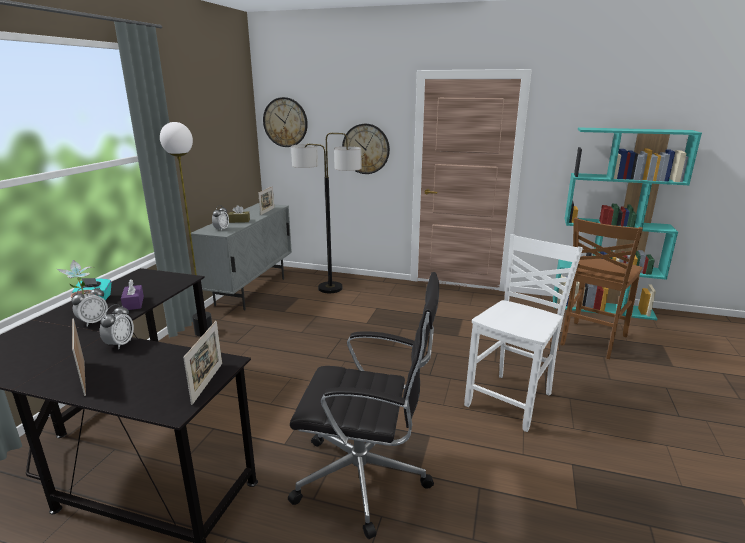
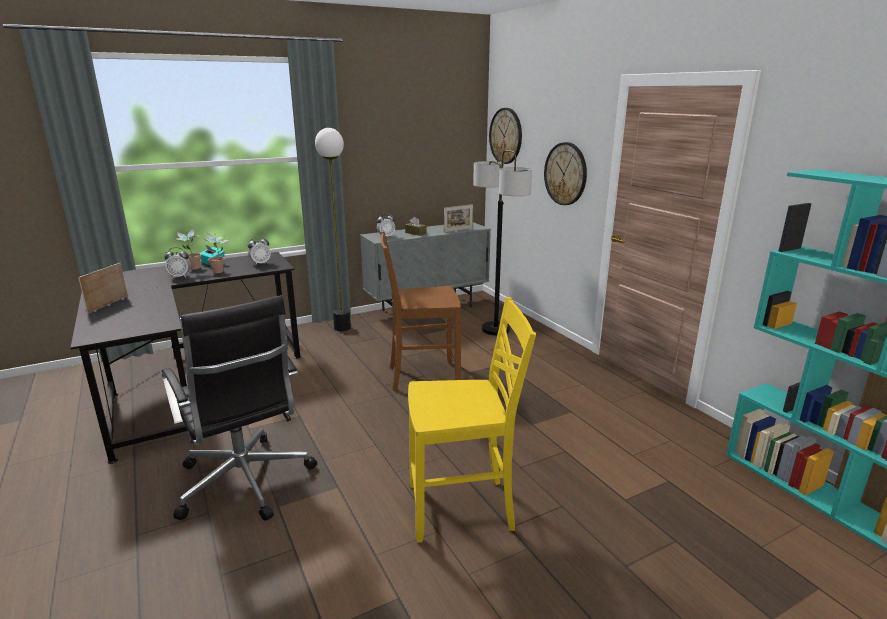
camera: 45 degrees right, 0 degrees up
alarm clock [100,304,134,349] -> alarm clock moved to [248,236,271,265]
purple tissue box [121,279,144,310] -> potted plant [203,232,229,274]
picture frame [183,321,222,405] -> none
white chair [464,234,583,432] -> yellow chair [408,297,536,543]
brown chair [560,218,643,359] -> brown chair moved to [380,232,461,391]

